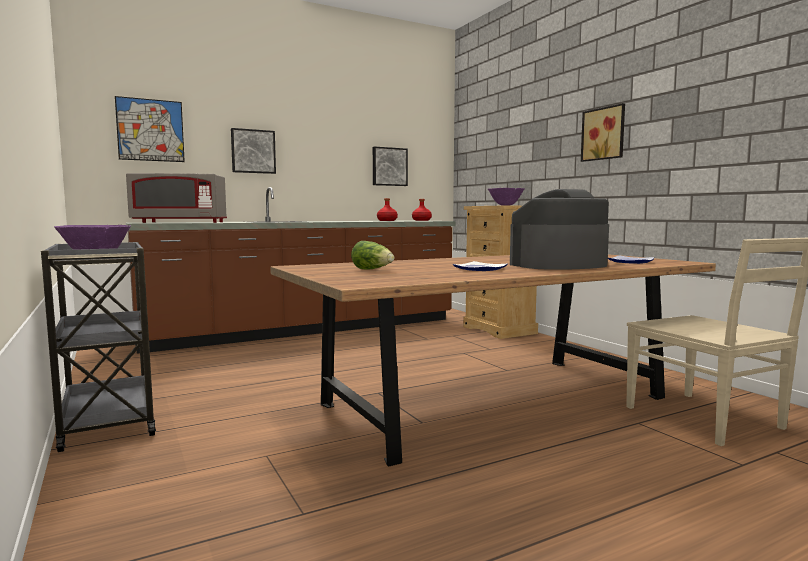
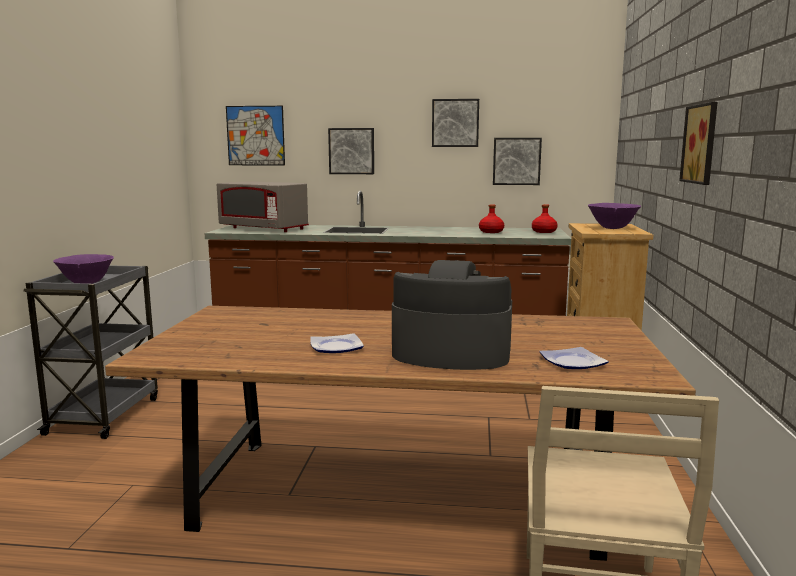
camera: 35 degrees right, 5 degrees up
lettuce [351,241,395,269] -> none
none -> picture [432,99,479,147]

